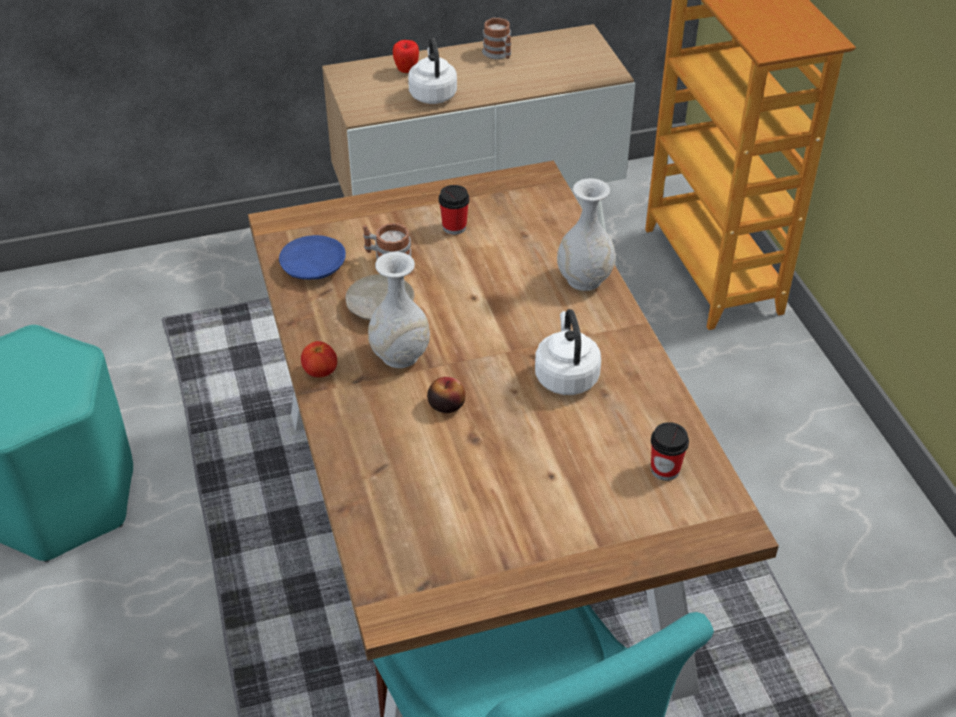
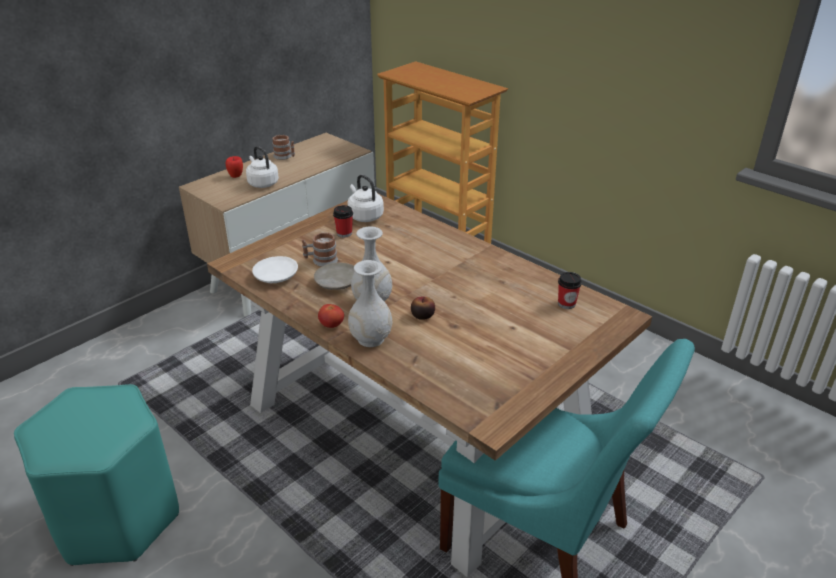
camera: 30 degrees left, 10 degrees down
blue plate [279,235,346,280] -> white plate [252,256,298,283]
white kettle [535,309,601,395] -> white kettle moved to [347,175,384,222]
white vase [557,178,615,291] -> white vase moved to [348,260,392,347]

